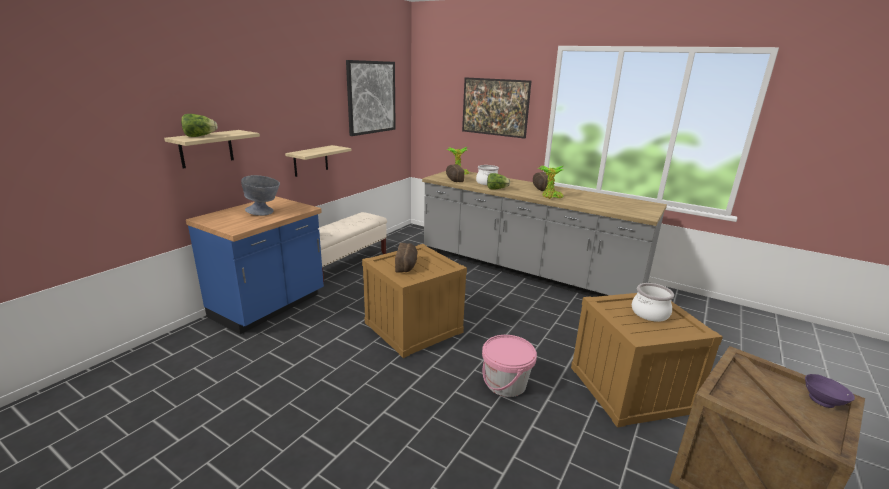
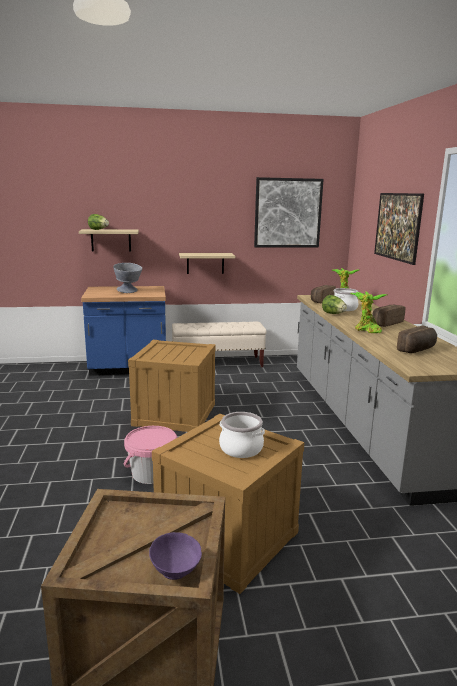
camera: 50 degrees right, 5 degrees down
bread [395,243,418,273] -> bread moved to [397,326,437,353]

